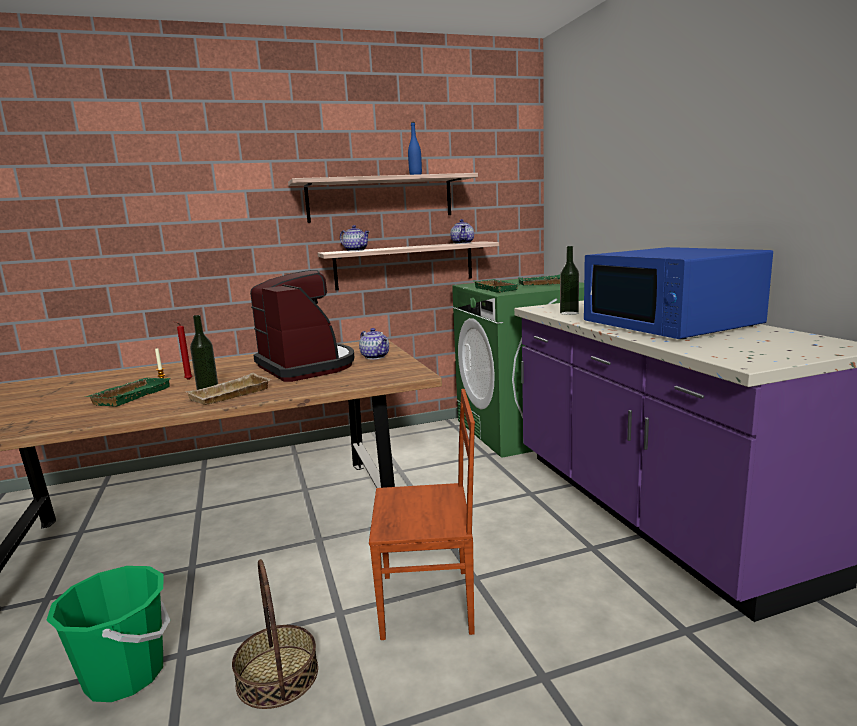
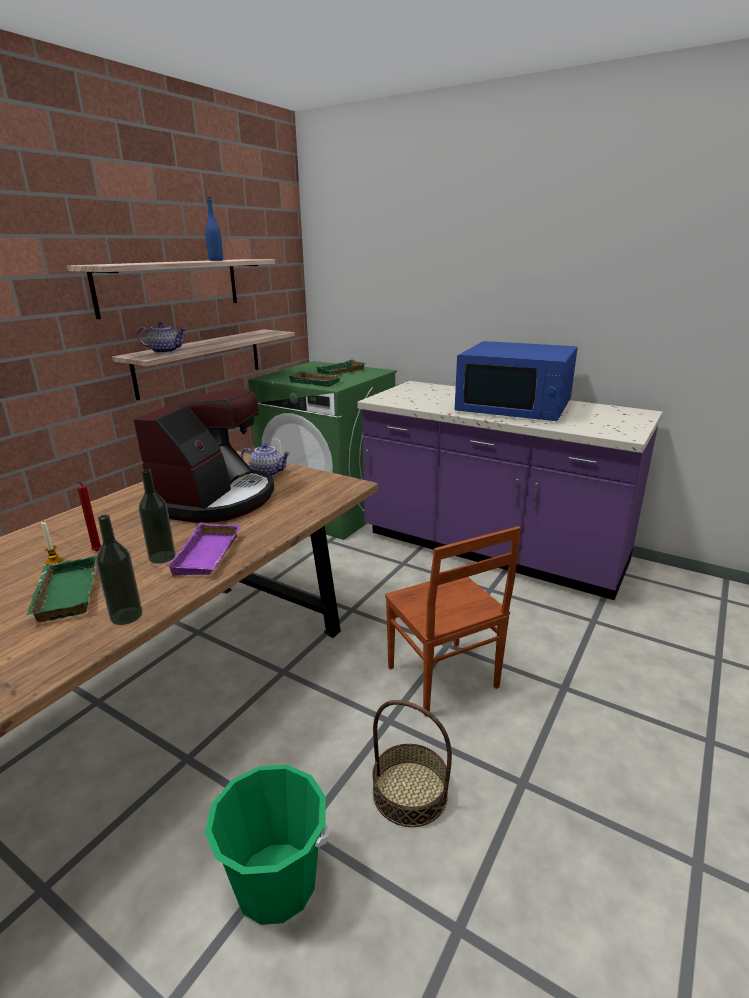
camera: 40 degrees left, 10 degrees up
beige tray [185,373,272,405] -> purple tray [166,522,241,575]
coffee machine [250,270,354,382] -> coffee machine turned 90 degrees clockwise [134,389,274,523]
brown chair [369,389,475,640] -> brown chair turned 105 degrees clockwise [385,526,521,717]
teapot [450,219,474,244] -> none
bottle [560,246,579,315] -> bottle moved to [96,514,142,625]

